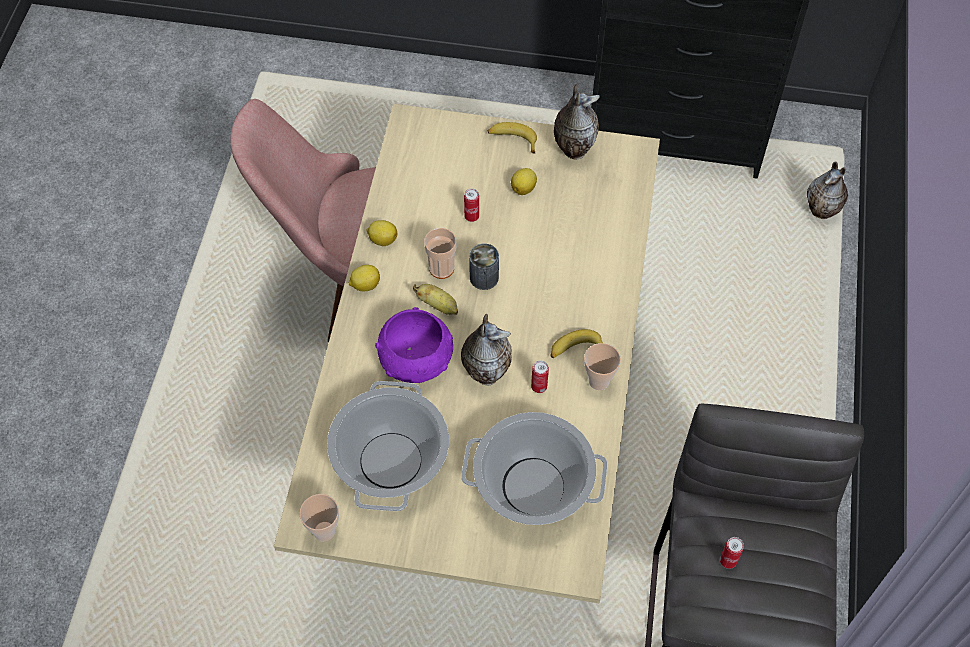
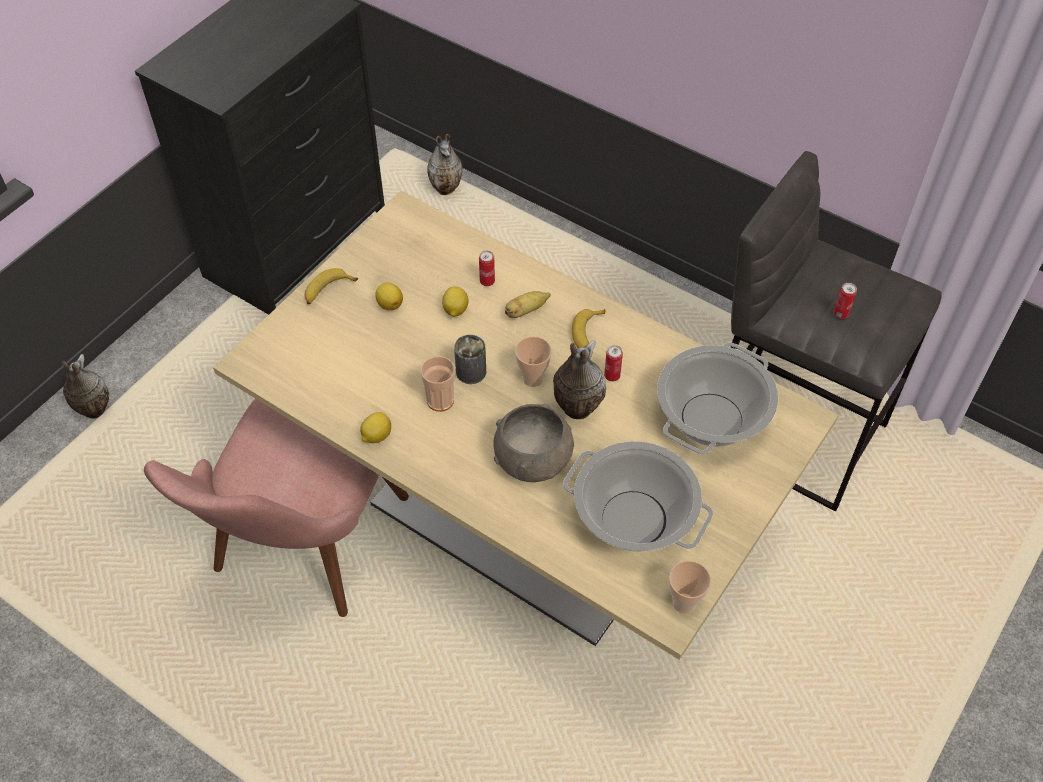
camera: 65 degrees left, 5 degrees down
lemon [349,265,380,291] -> lemon moved to [442,286,469,317]
purple bowl [375,307,453,383] -> grey bowl [493,404,574,482]
banana [413,284,458,315] -> banana moved to [505,291,551,318]
can [464,189,479,222] -> can moved to [479,250,495,286]
vase [554,84,600,160] -> vase moved to [62,354,109,419]
cup [584,343,621,390] -> cup moved to [515,336,552,387]

